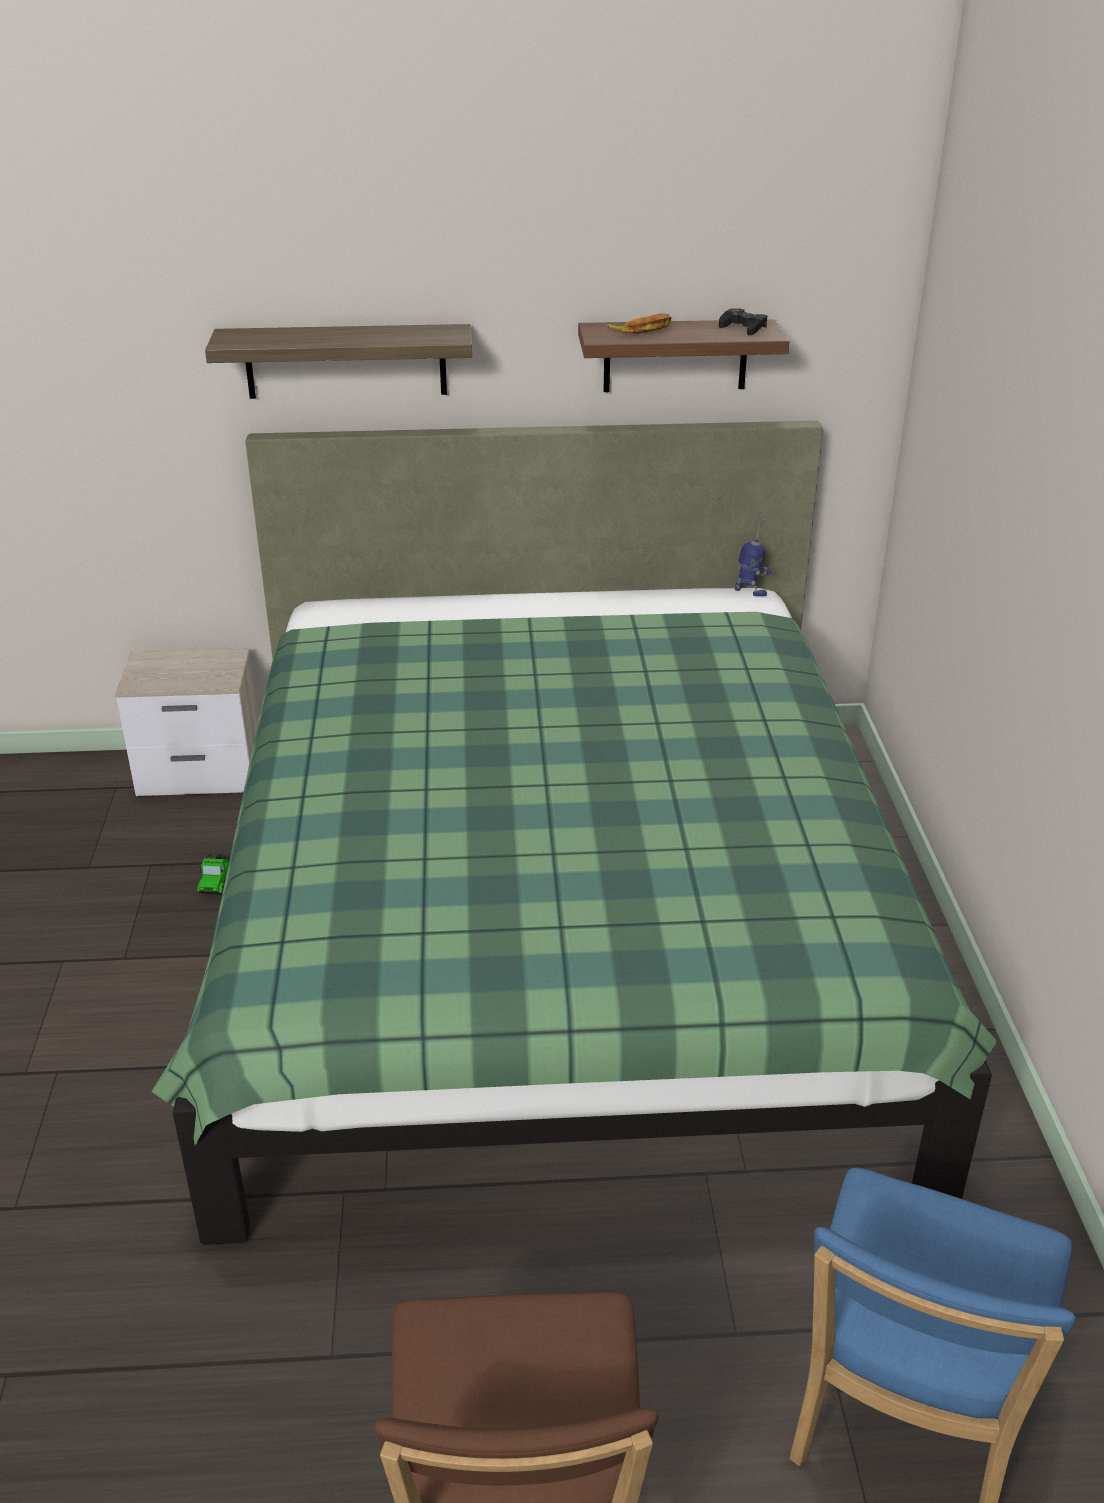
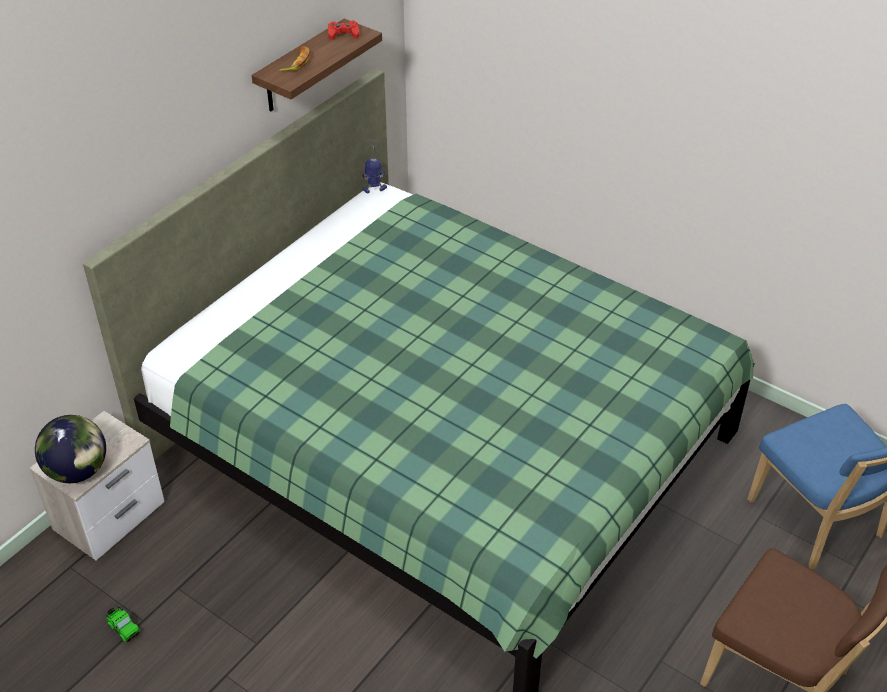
camera: 50 degrees left, 10 degrees up
toy car [198,854,229,894] -> toy car moved to [106,606,141,642]
shelf [205,324,472,399] -> none
black game controller [719,308,767,336] -> red game controller [328,21,359,40]
none -> globe [35,415,106,483]

